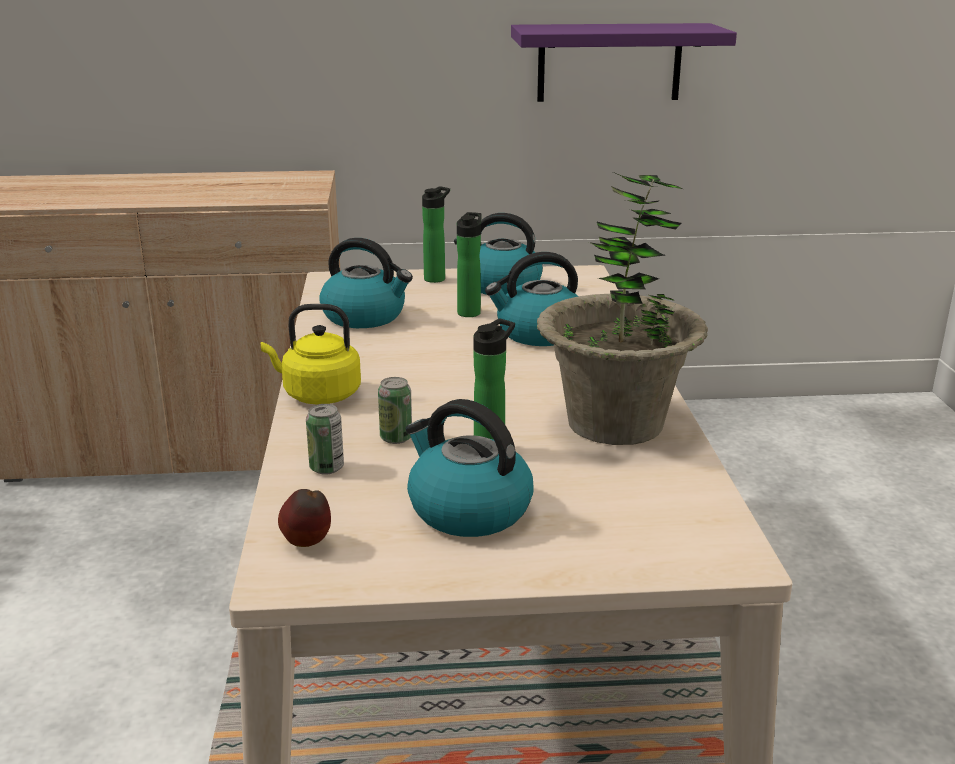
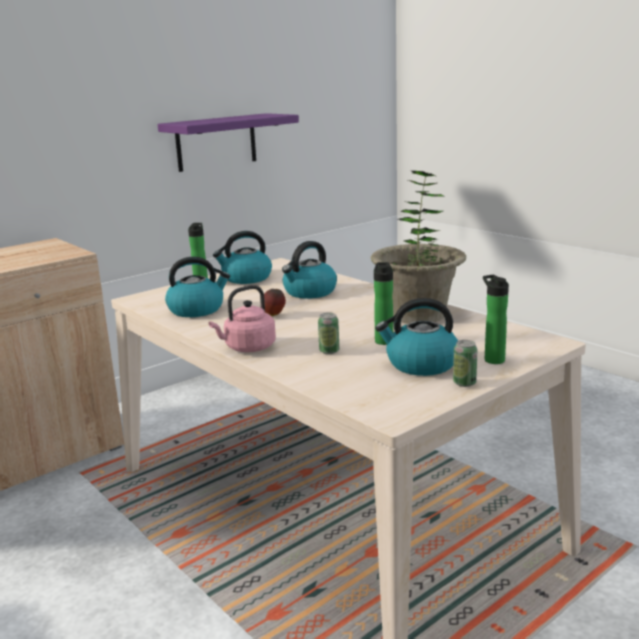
camera: 35 degrees left, 5 degrees down
yellow kettle [261,304,361,404] -> pink kettle [209,285,276,352]
apple [278,489,331,547] -> apple moved to [264,289,286,316]
can [306,404,344,475] -> can moved to [453,340,478,387]
bottle [457,212,482,317] -> bottle moved to [483,275,509,364]

